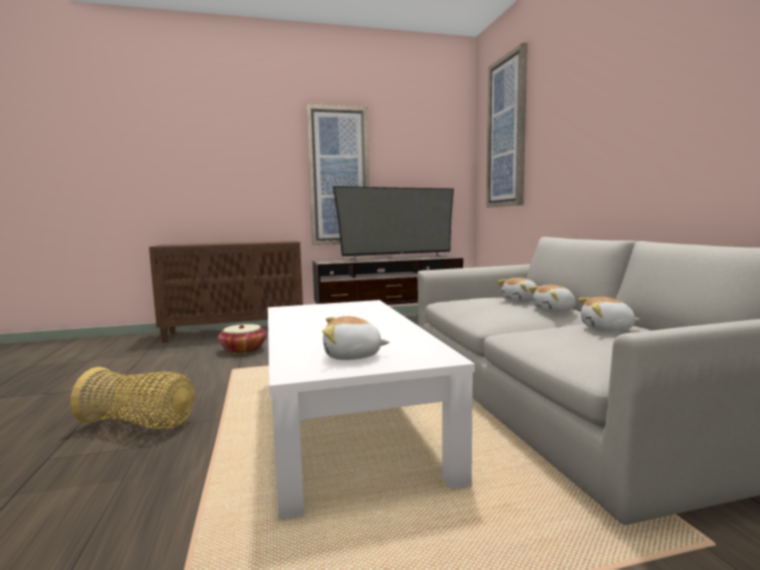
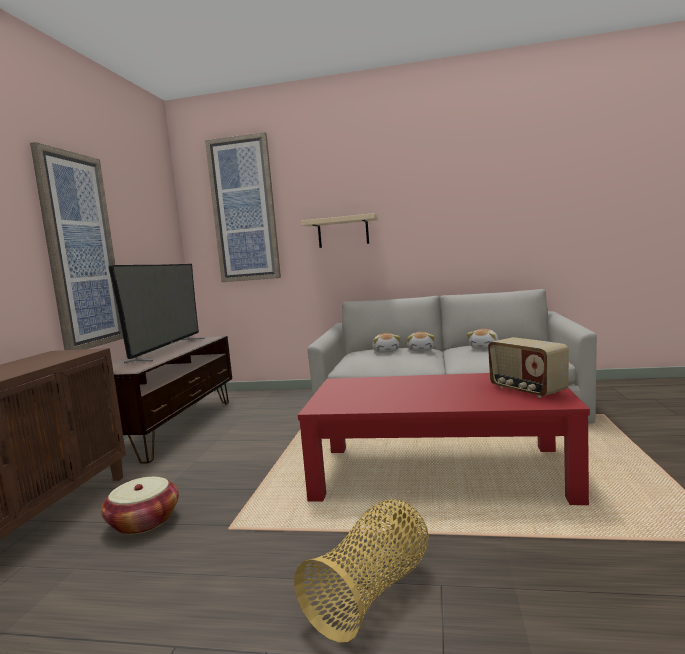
camera: 65 degrees left, 0 degrees up
white coffee table [268,300,475,520] -> red coffee table [298,373,590,505]
plush toy [322,316,389,360] -> radio [488,337,569,398]
none -> beige shelf [301,213,378,248]

